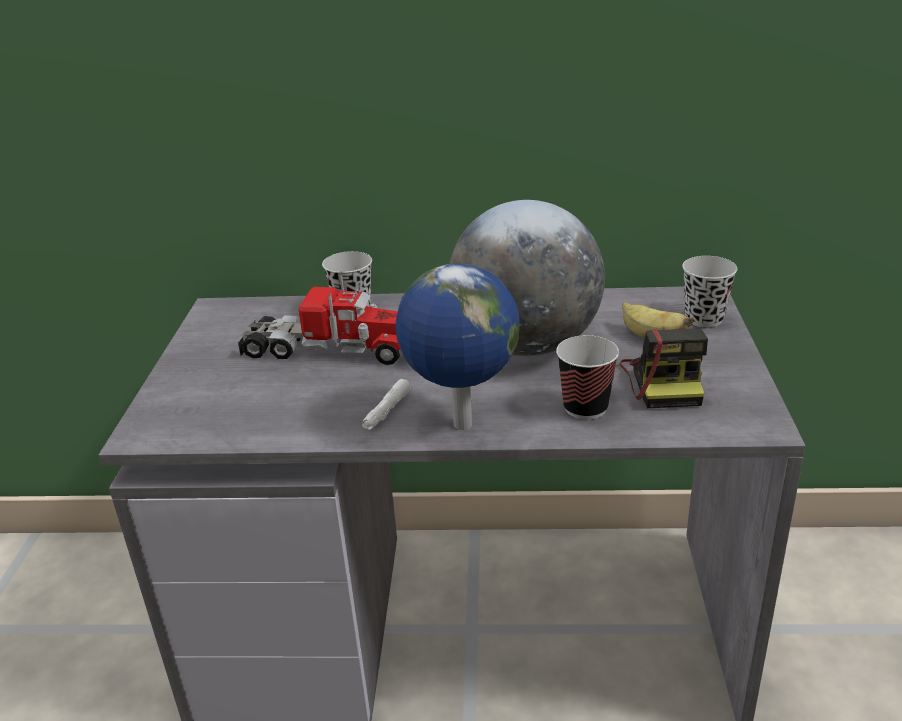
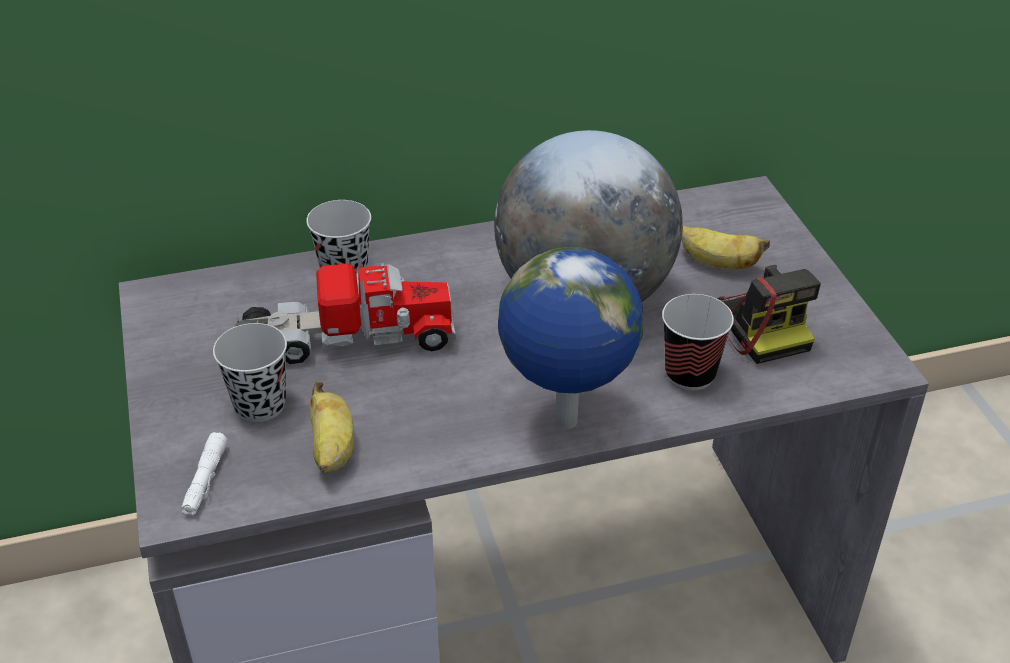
camera: 20 degrees left, 10 degrees up
white flashlight [362,379,411,430] -> white flashlight moved to [181,432,228,515]
black cup [682,256,737,327] -> black cup moved to [213,323,287,422]
none -> banana [310,382,354,473]

